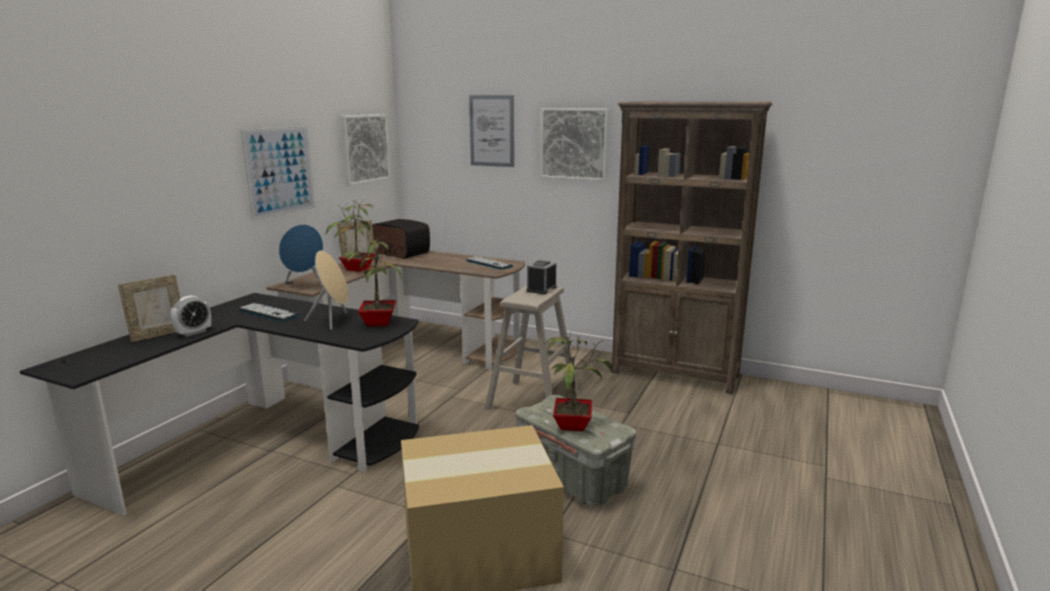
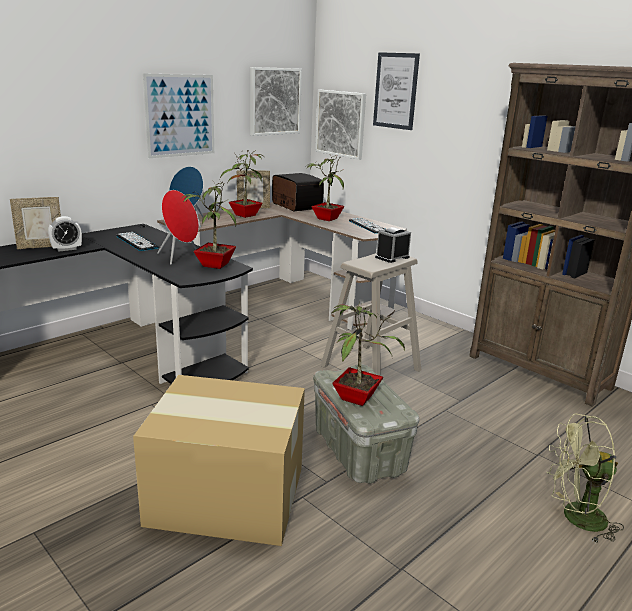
camera: 20 degrees right, 5 degrees up
beige speaker [304,250,349,330] -> red speaker [157,190,199,265]
picture [540,108,609,182] -> picture moved to [315,90,366,160]
none -> potted plant [307,156,344,221]
none -> green fan [547,413,624,544]

